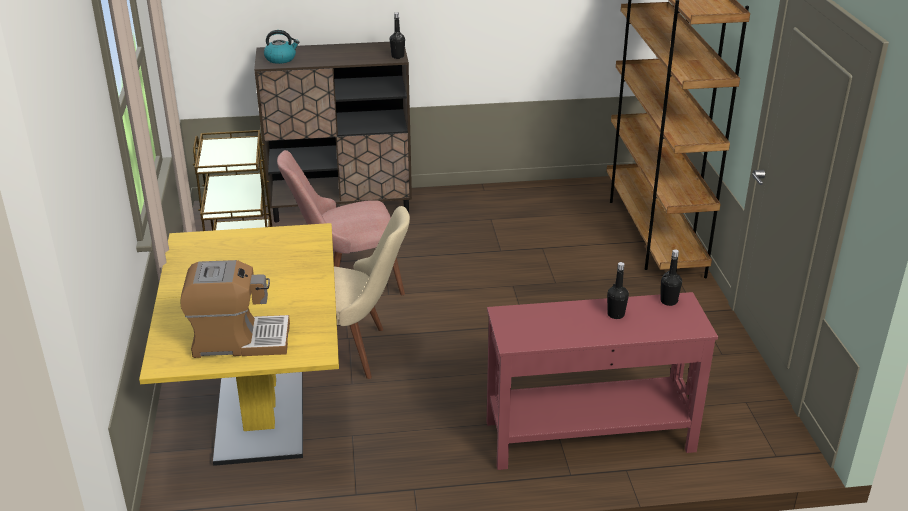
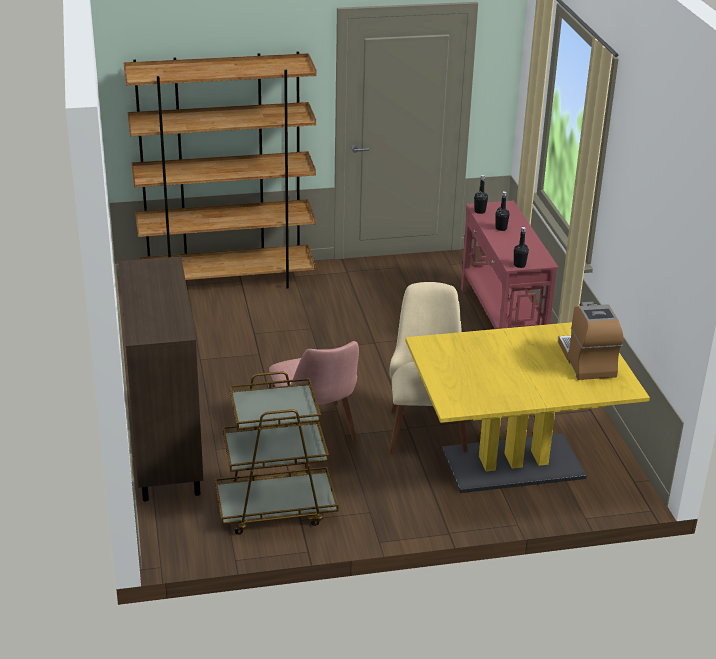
camera: 95 degrees left, 0 degrees up
kettle [264,30,299,64] -> none
black bottle [390,12,405,59] -> black bottle moved to [514,227,529,268]

